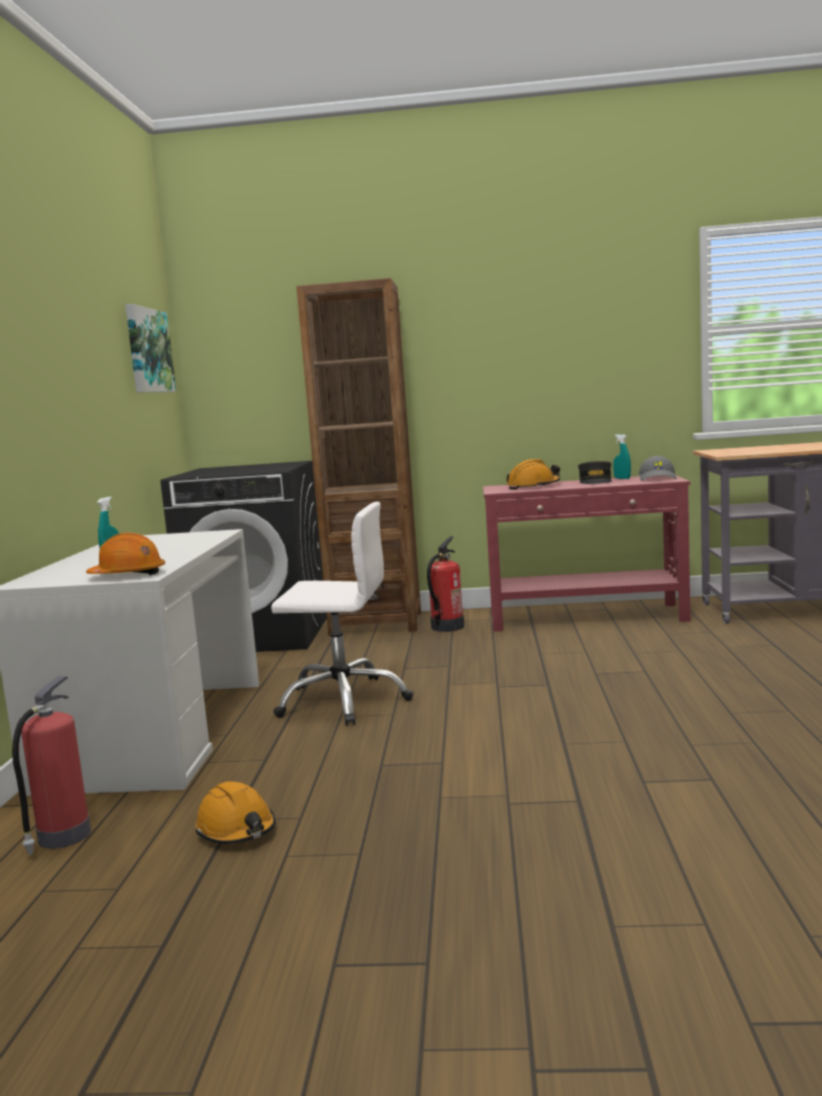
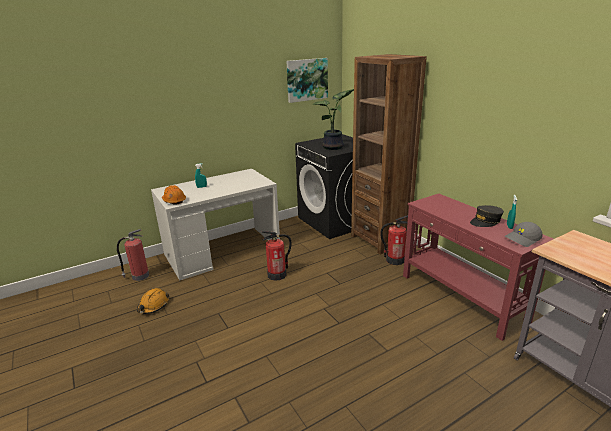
camera: 55 degrees right, 15 degrees up
white office chair [271,502,414,726] -> fire extinguisher [262,231,291,281]
orange hard hat [507,459,560,490] -> none
none -> potted plant [314,89,354,150]

